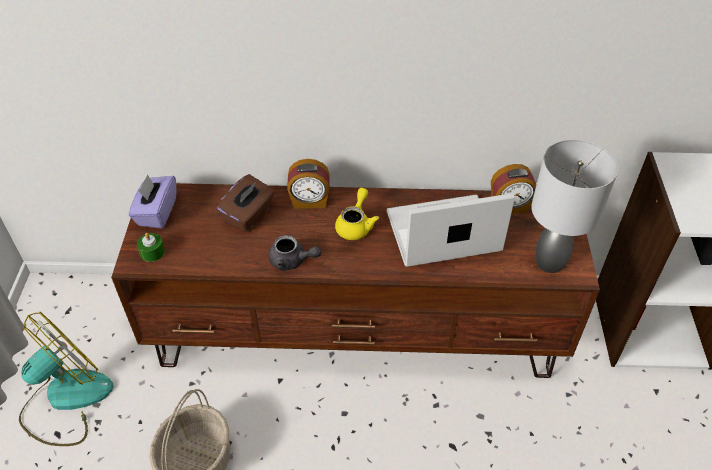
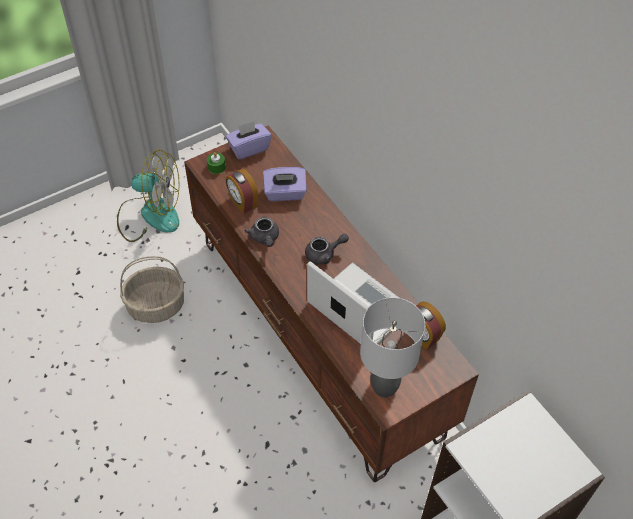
camera: 55 degrees right, 5 degrees up
brown tissue box [217,174,275,232] -> purple tissue box [263,167,307,201]
alarm clock [287,159,329,209] -> alarm clock moved to [226,169,259,214]
yellow teapot [335,188,379,240] -> grey teapot [305,234,349,265]

